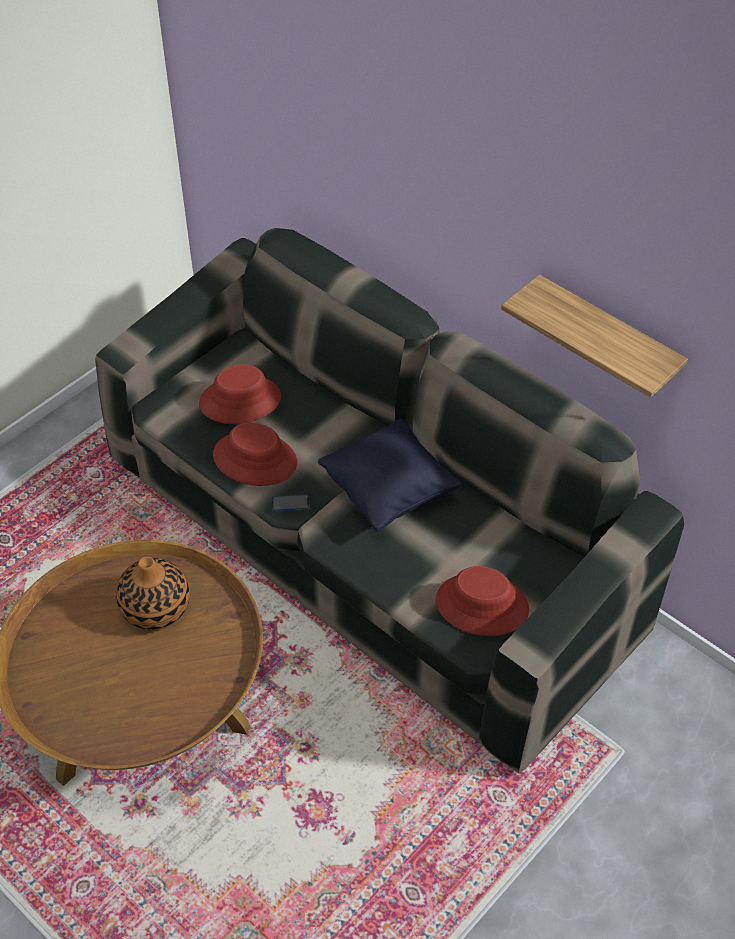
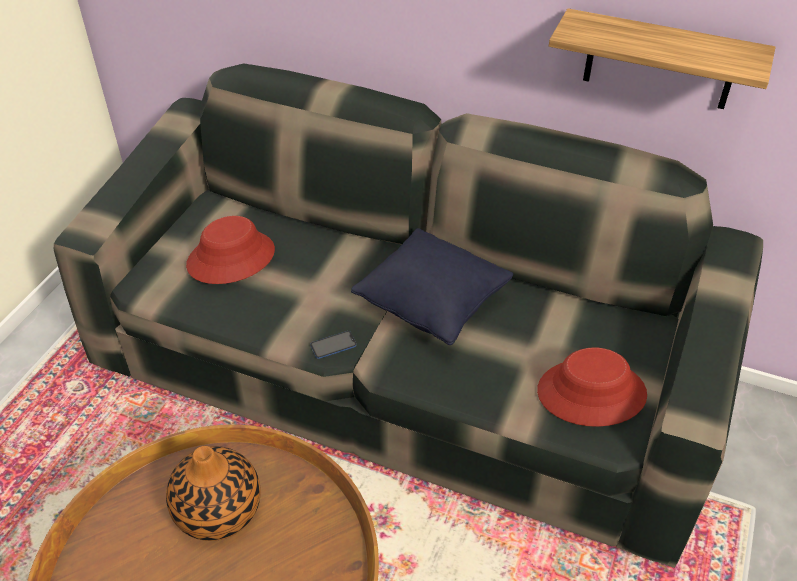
camera: 20 degrees left, 5 degrees down
red hat [213,422,297,486] -> none

